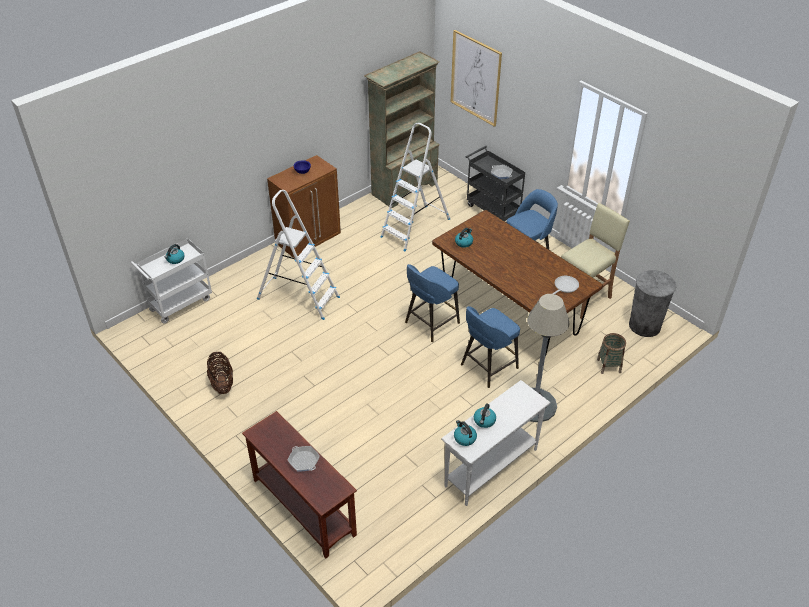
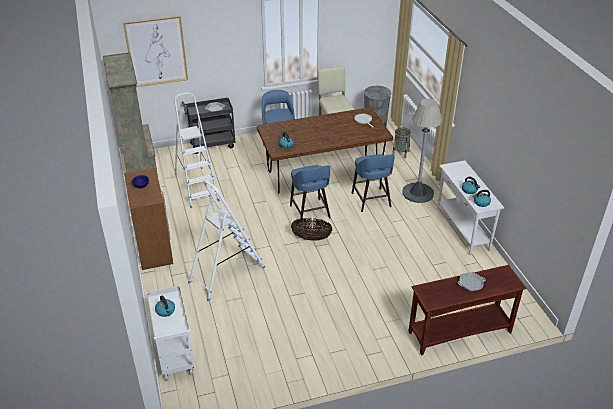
camera: 65 degrees left, 5 degrees down
basket [207,352,233,394] -> basket moved to [291,218,332,241]

